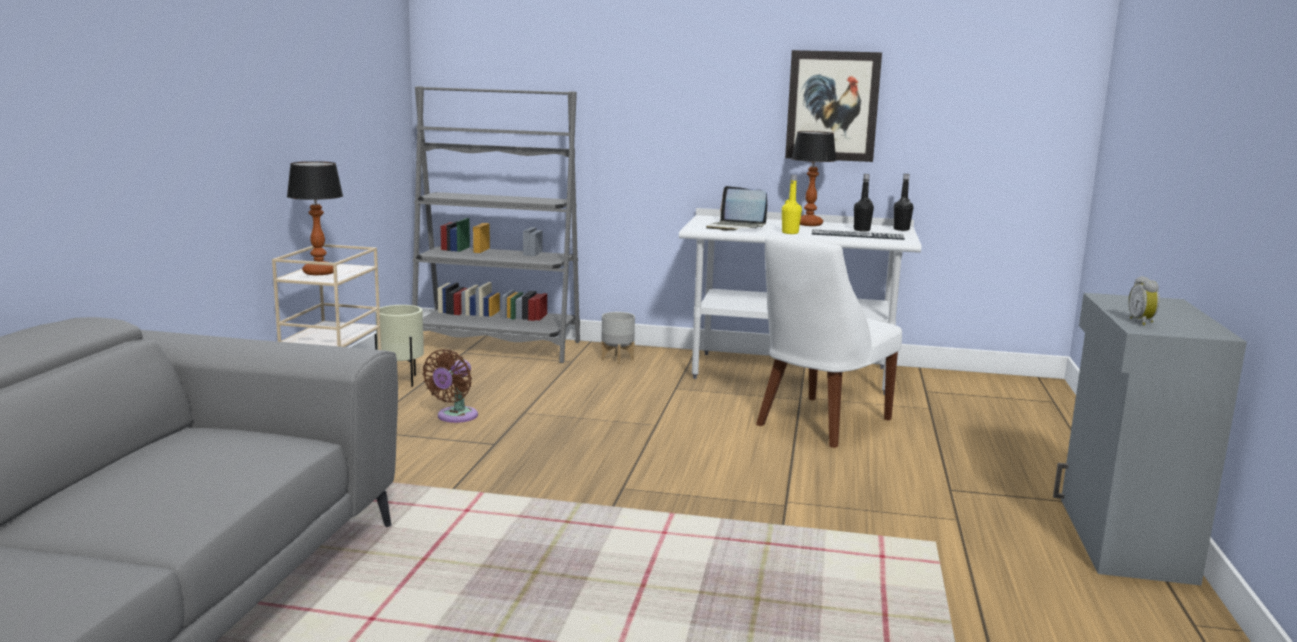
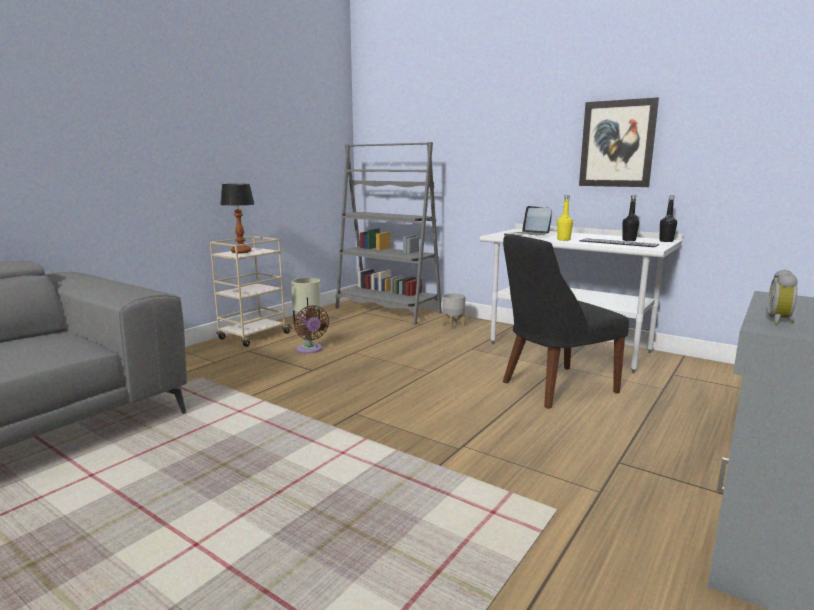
camera: 25 degrees right, 0 degrees up
brown fan [422,349,478,423] -> brown fan turned 75 degrees counterclockwise [294,305,329,354]
white chair [756,235,902,448] -> black chair [503,234,629,409]
table lamp [791,131,836,226] -> none

